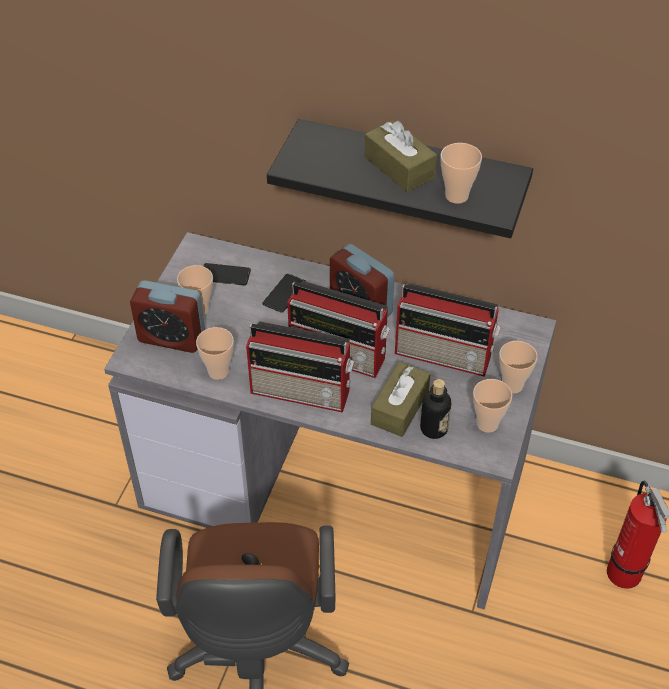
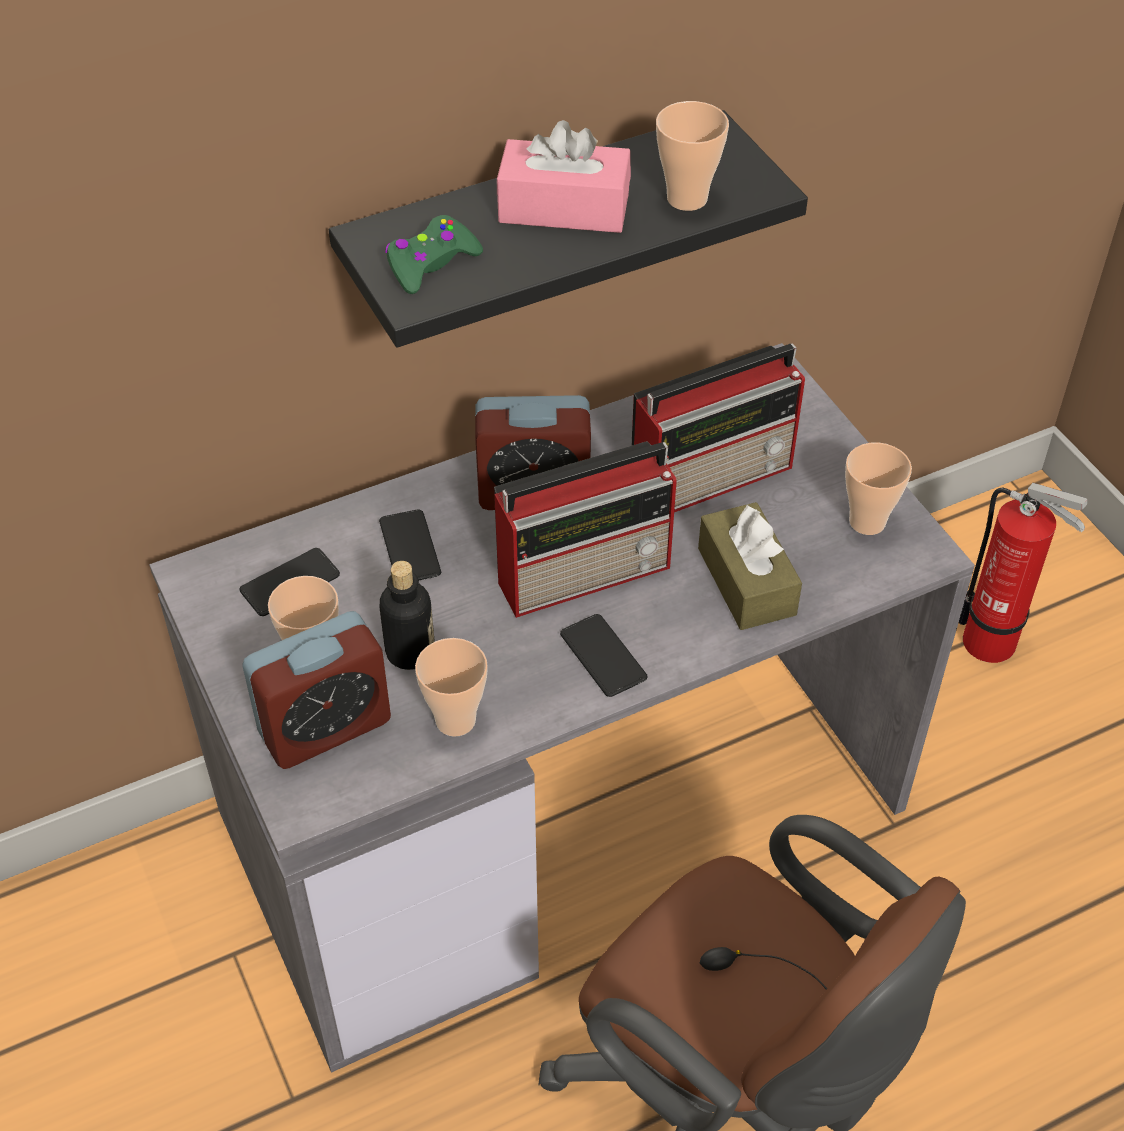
camera: 45 degrees left, 0 degrees up
radio [246,321,354,413] -> phone [560,614,647,697]
brown tissue box [365,120,437,192] -> pink tissue box [497,120,631,233]
bottle [420,379,451,439] -> bottle moved to [380,561,435,670]
cup [499,341,538,393] -> none
none -> green game controller [385,215,483,294]

